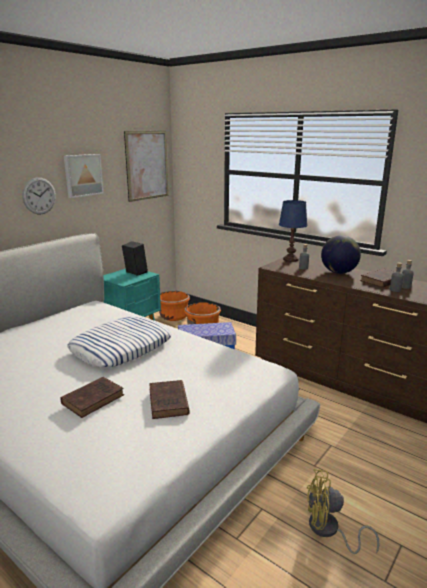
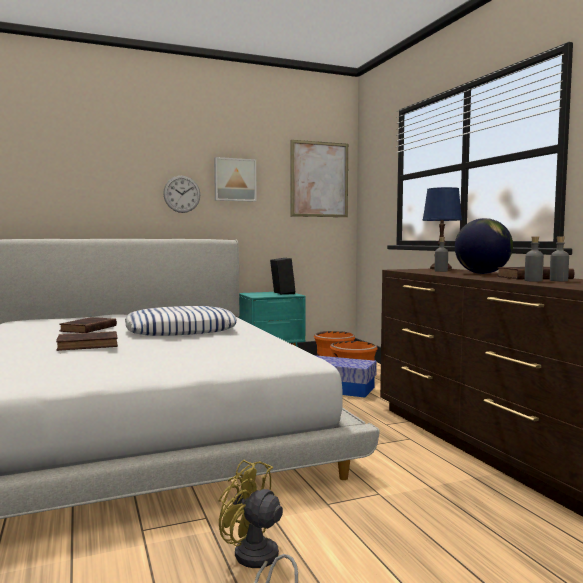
camera: 30 degrees right, 15 degrees down
brown book [149,380,190,419] -> brown book moved to [59,317,117,333]

